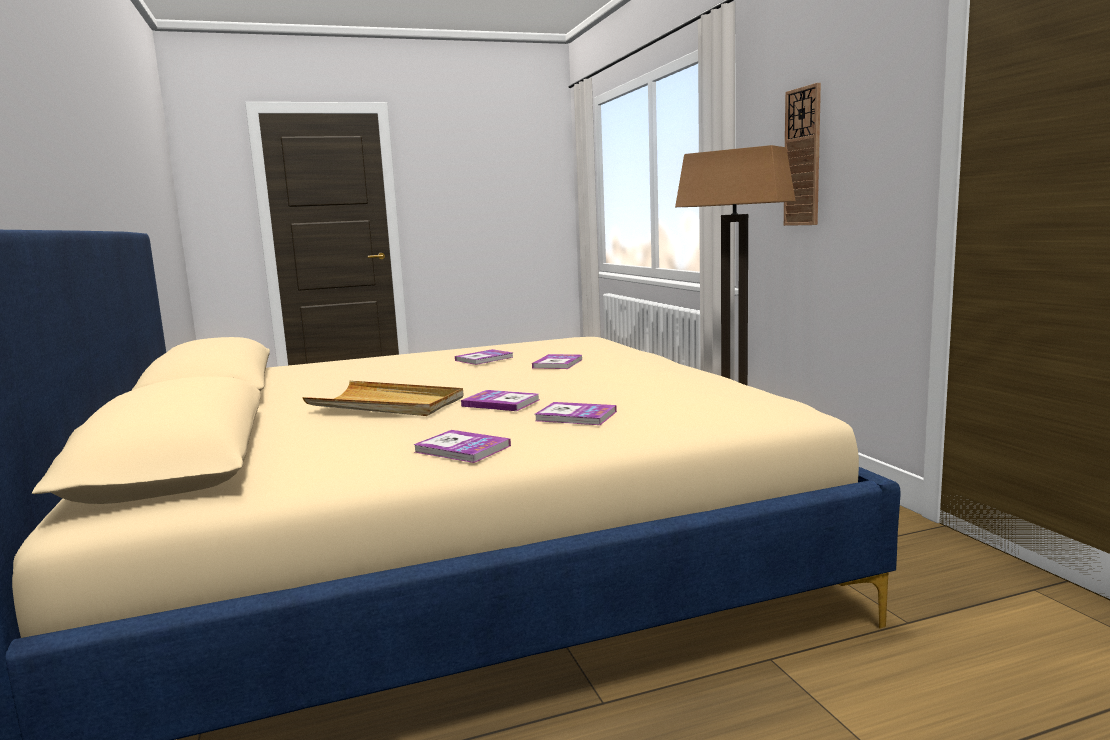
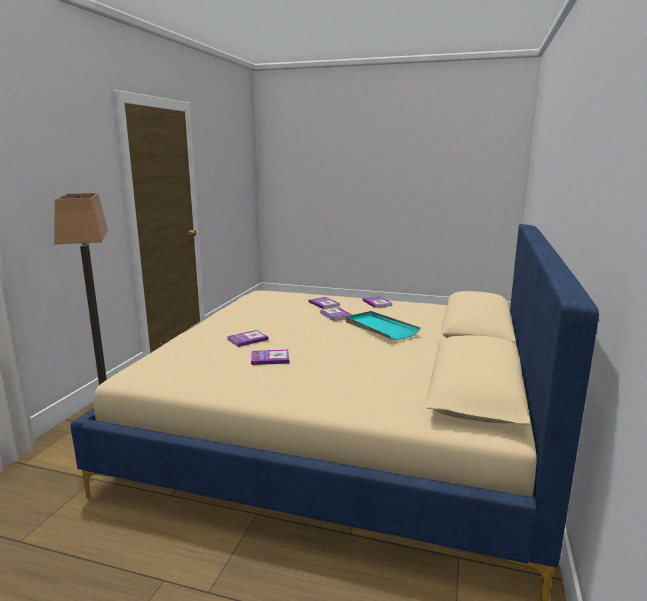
camera: 145 degrees left, 5 degrees up
beige tray [302,381,464,416] -> turquoise tray [345,311,421,340]
wall clock [784,83,821,226] -> none

